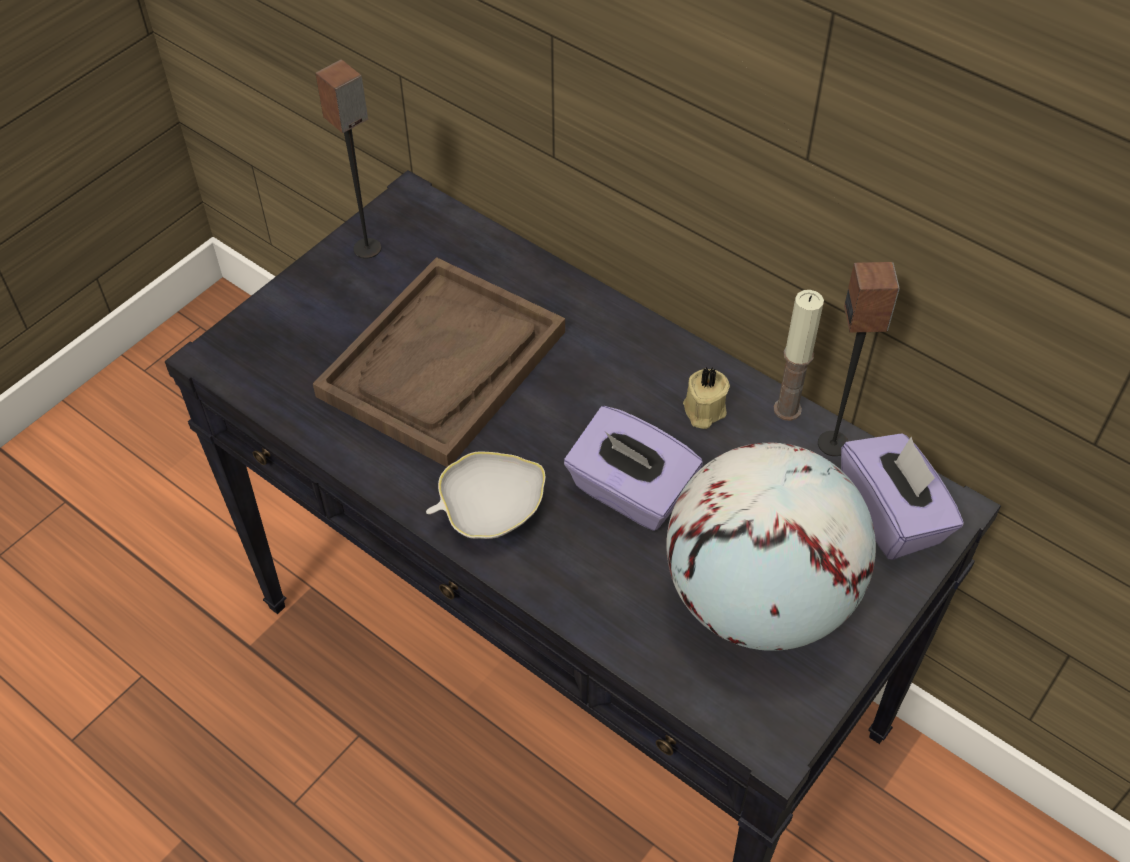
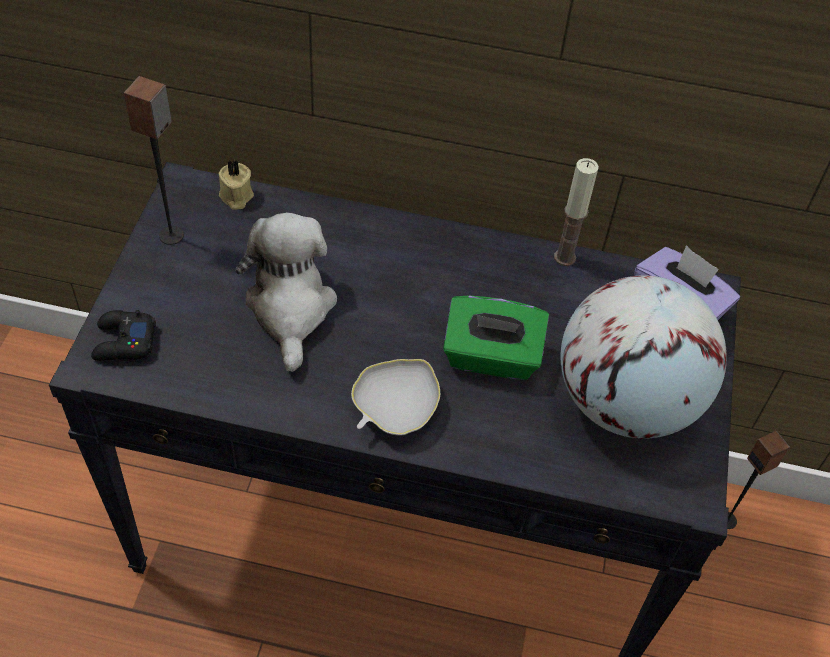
camera: 30 degrees left, 0 degrees up
brown tray [313,257,565,467] -> plush toy [235,212,337,372]
purple tissue box [564,406,703,531] -> green tissue box [443,296,549,380]
beige candle [683,366,730,429] -> beige candle moved to [219,159,254,210]
speaker [818,262,900,456] -> speaker moved to [728,431,790,529]
none -> black game controller [91,310,156,361]

